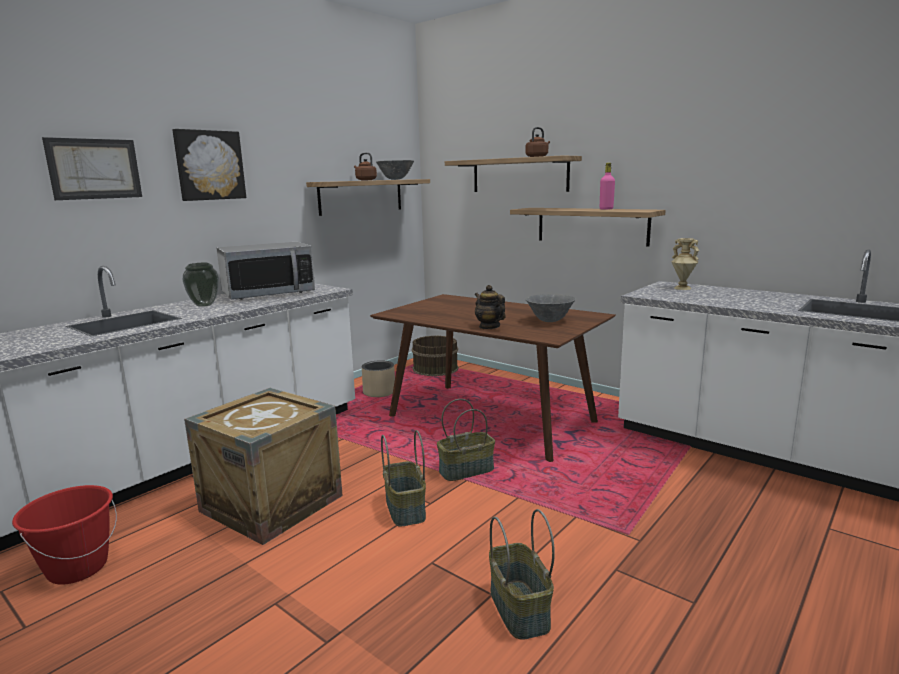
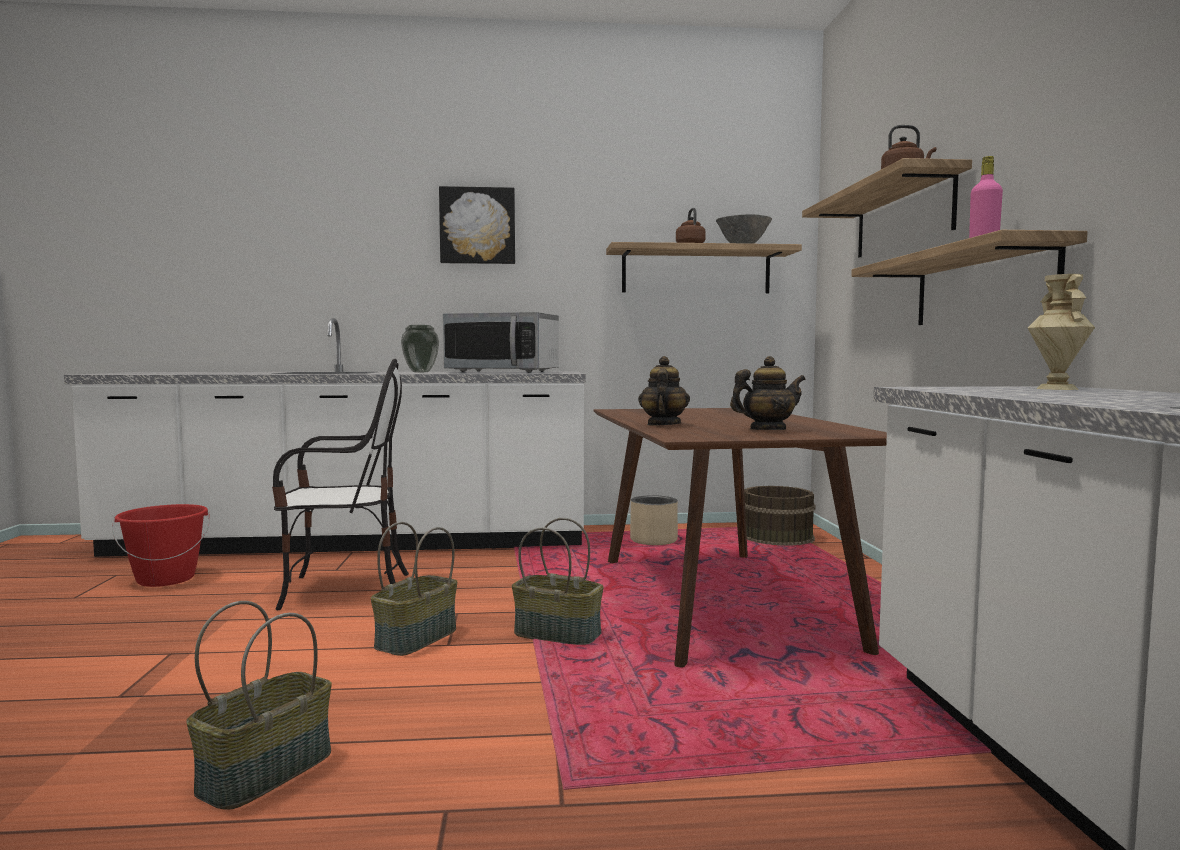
camera: 45 degrees right, 10 degrees down
picture [42,137,142,200] -> none
crate [184,388,343,545] -> chair [272,359,409,610]
grey bowl [525,294,576,322] -> teapot [730,356,805,430]

